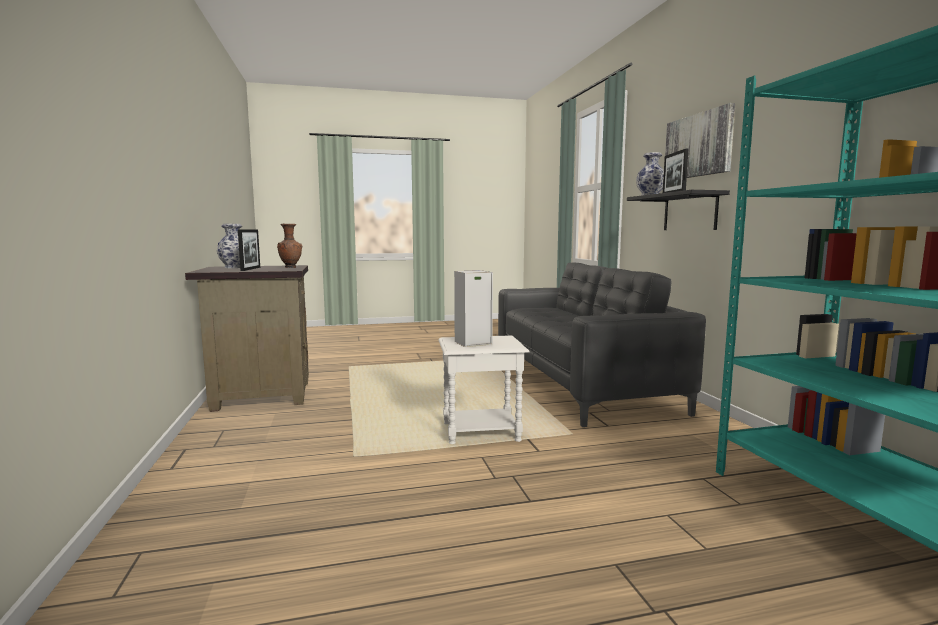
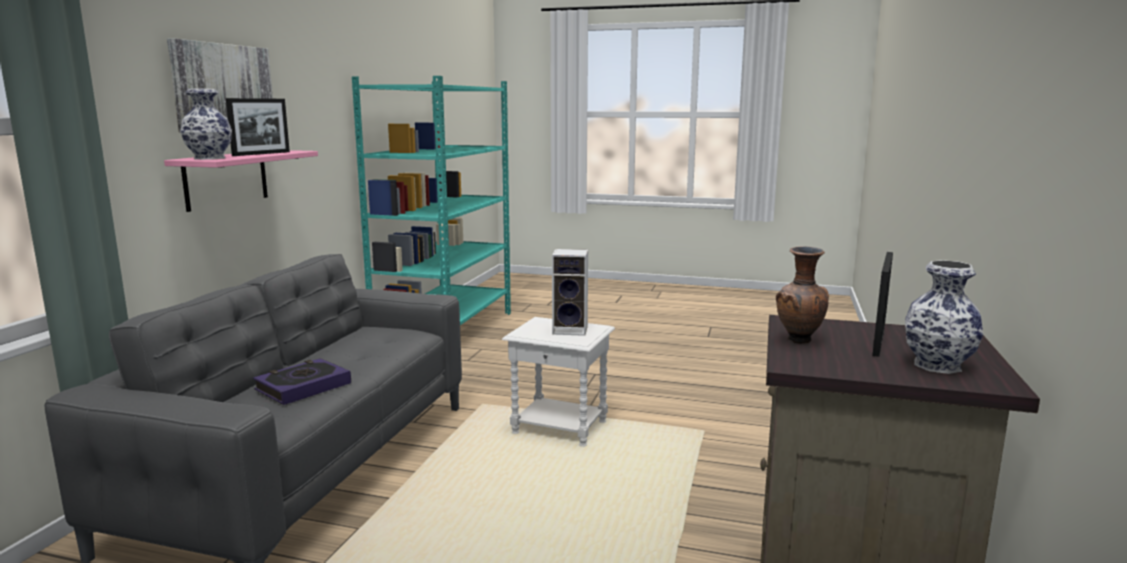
camera: 150 degrees left, 5 degrees up
black shelf [627,190,730,230] -> pink shelf [164,150,318,212]
none -> book [253,358,351,405]

